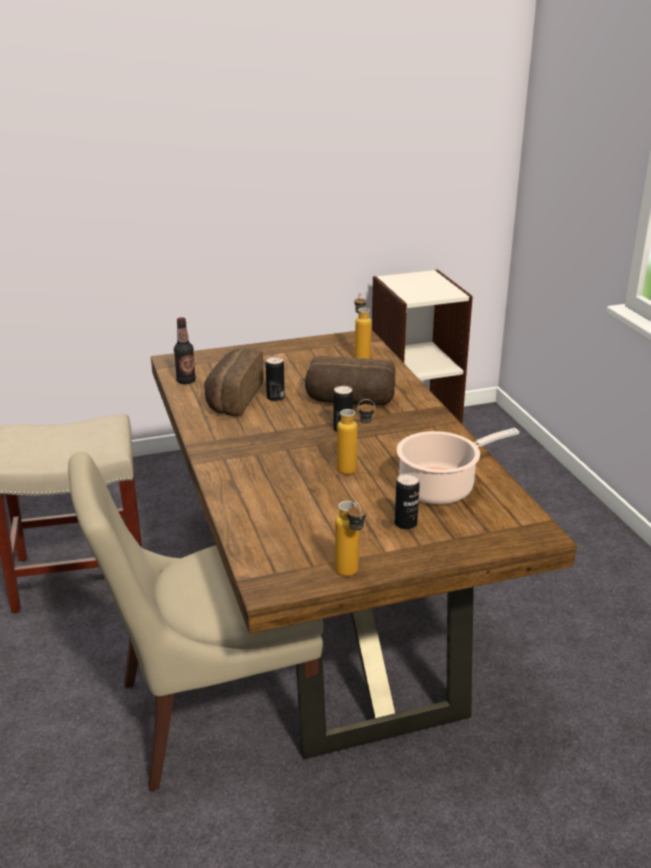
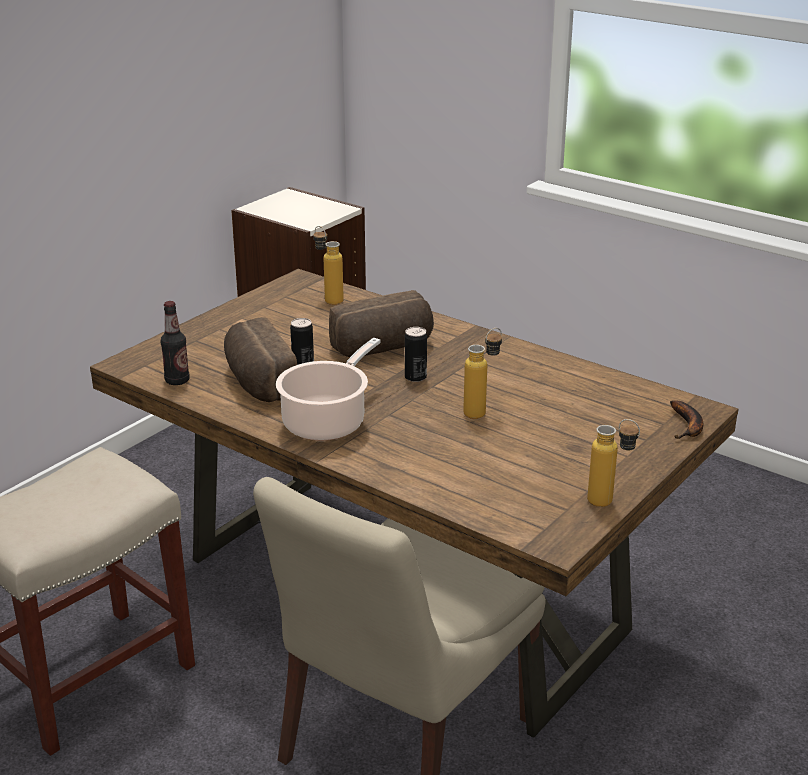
camera: 35 degrees left, 0 degrees up
can [395,473,420,530] -> none
cooking pot [397,428,519,504] -> cooking pot moved to [276,338,381,441]
none -> banana [670,400,703,439]

